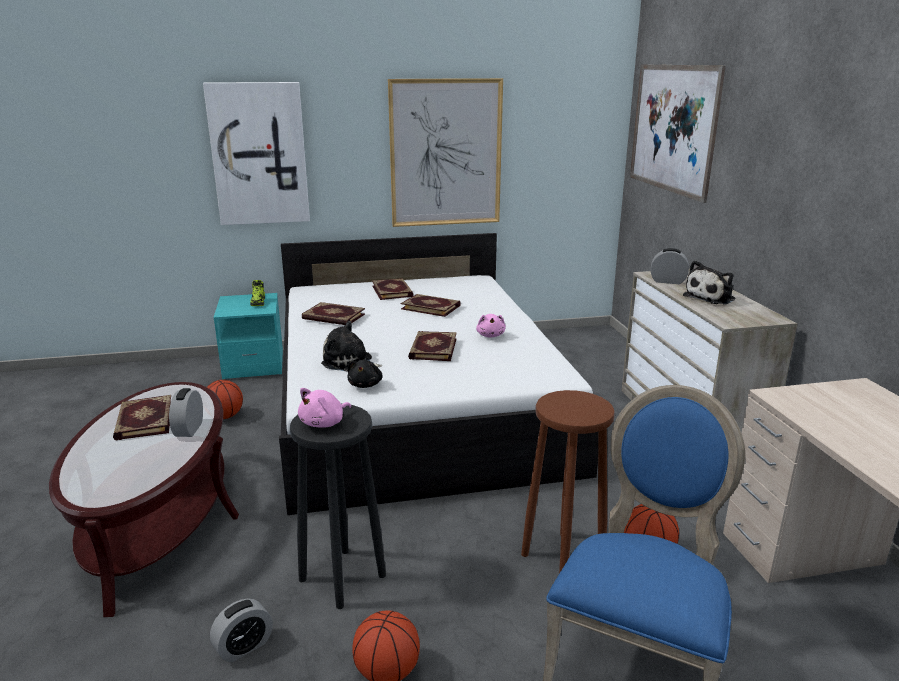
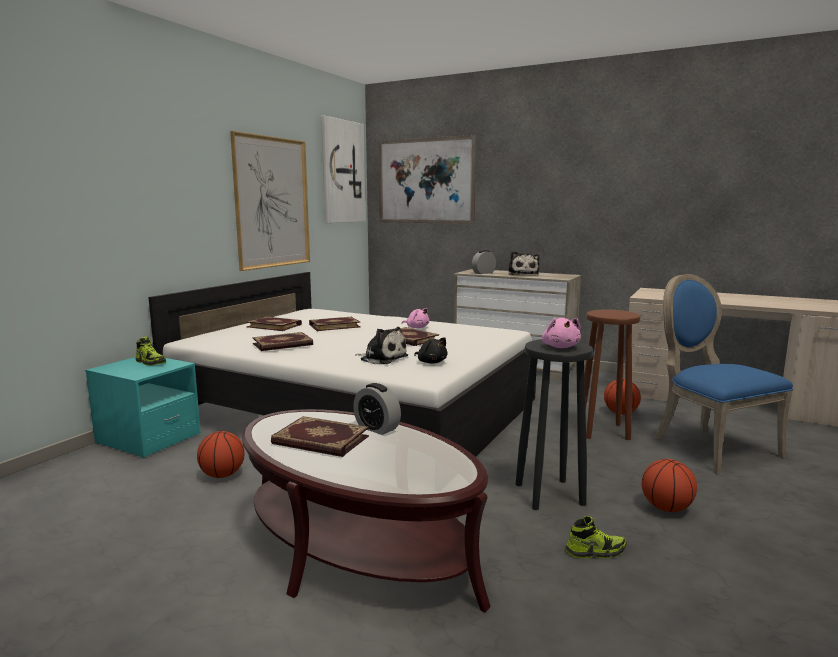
camera: 50 degrees left, 10 degrees down
picture [203,82,310,225] -> picture moved to [321,116,365,223]
alarm clock [210,598,273,662] -> shoe [566,516,627,559]
plush toy [321,321,382,372] -> plush toy turned 120 degrees counterclockwise [355,327,408,364]

